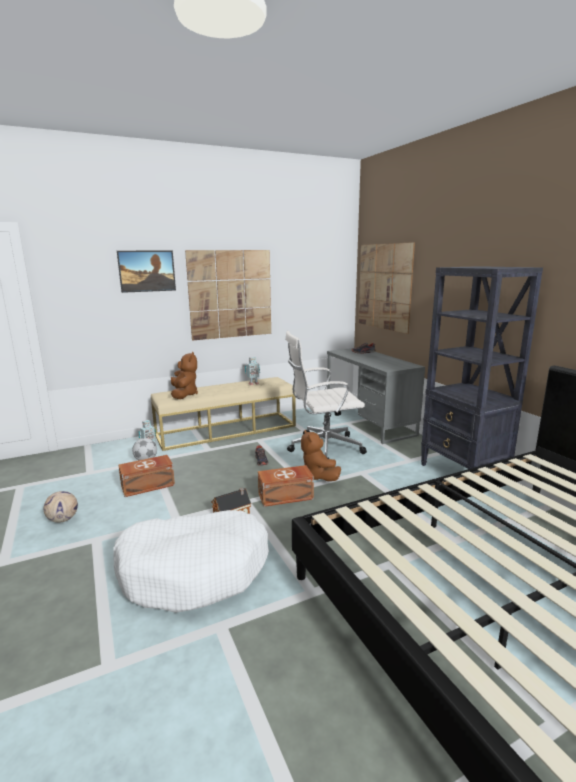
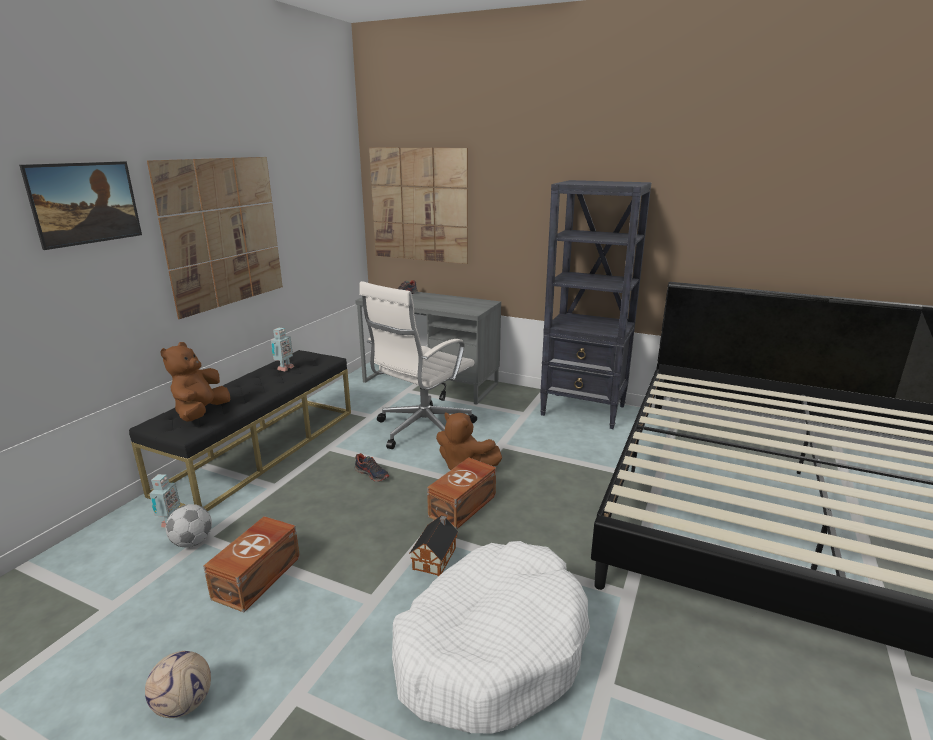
camera: 40 degrees left, 5 degrees up
beige bench [151,377,296,451] -> black bench [129,350,351,511]
brown plush toy [171,352,198,399] -> brown plush toy turned 120 degrees counterclockwise [160,342,230,421]

